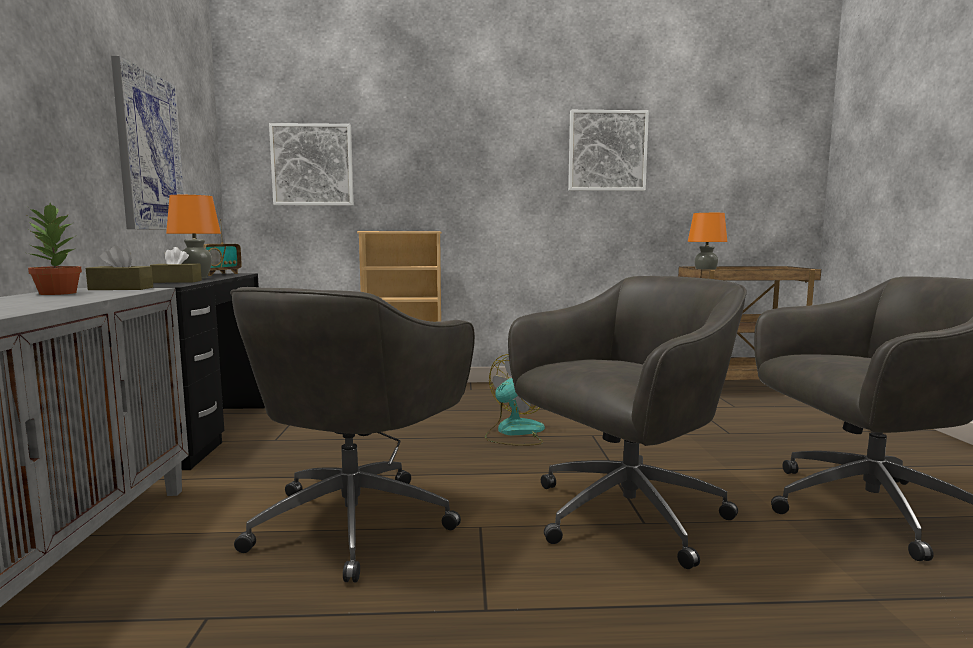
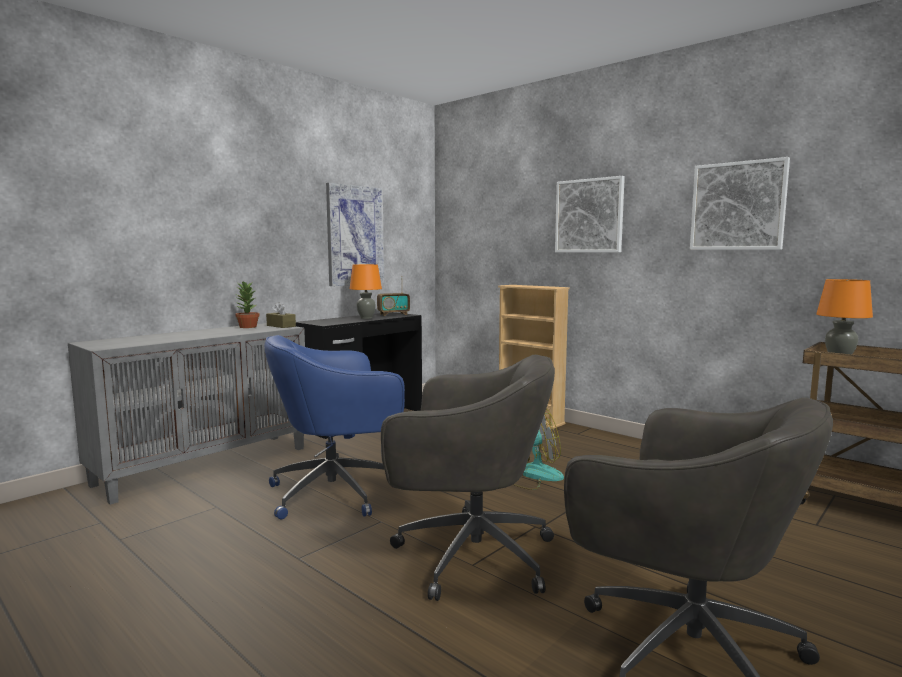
camera: 45 degrees right, 0 degrees up
brown tissue box [150,247,202,283] -> none
grey office chair [230,287,475,582] -> blue office chair [264,335,405,520]
picture [269,123,354,206] -> picture moved to [555,176,625,253]

